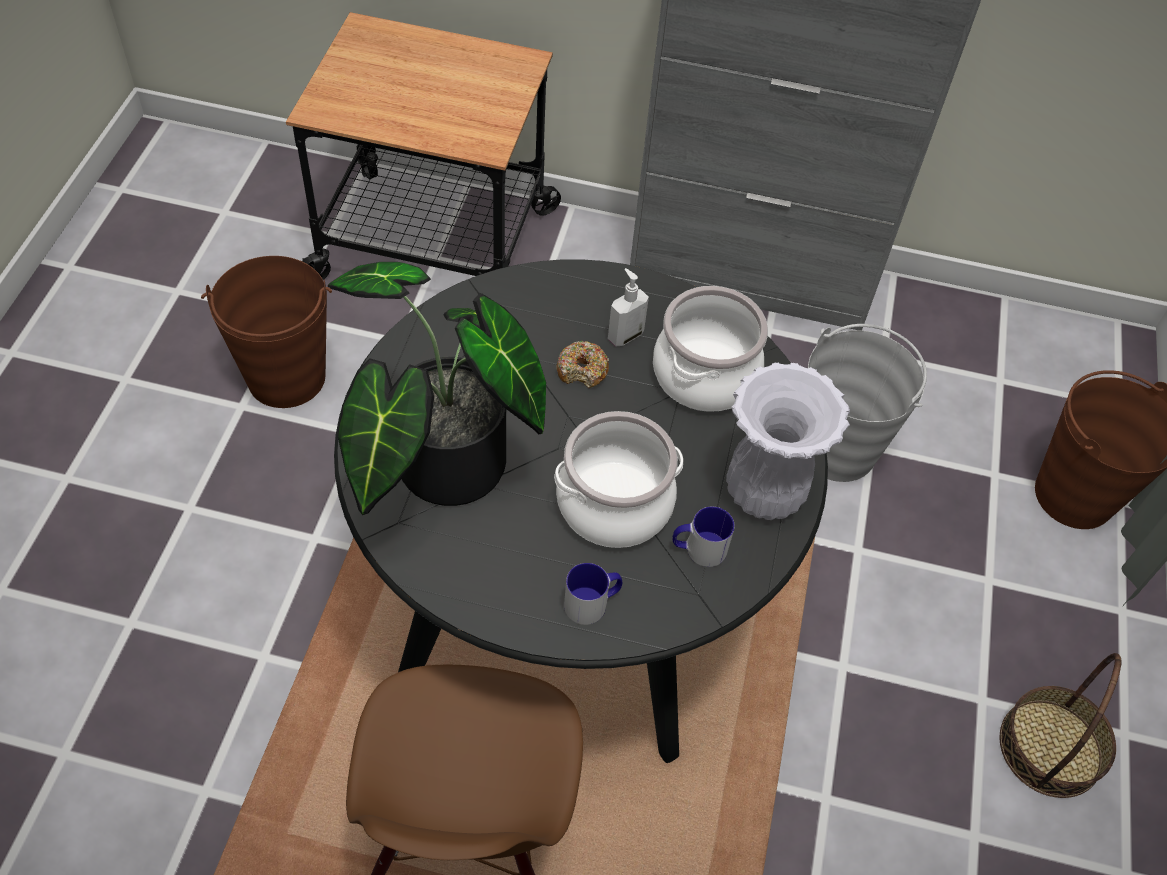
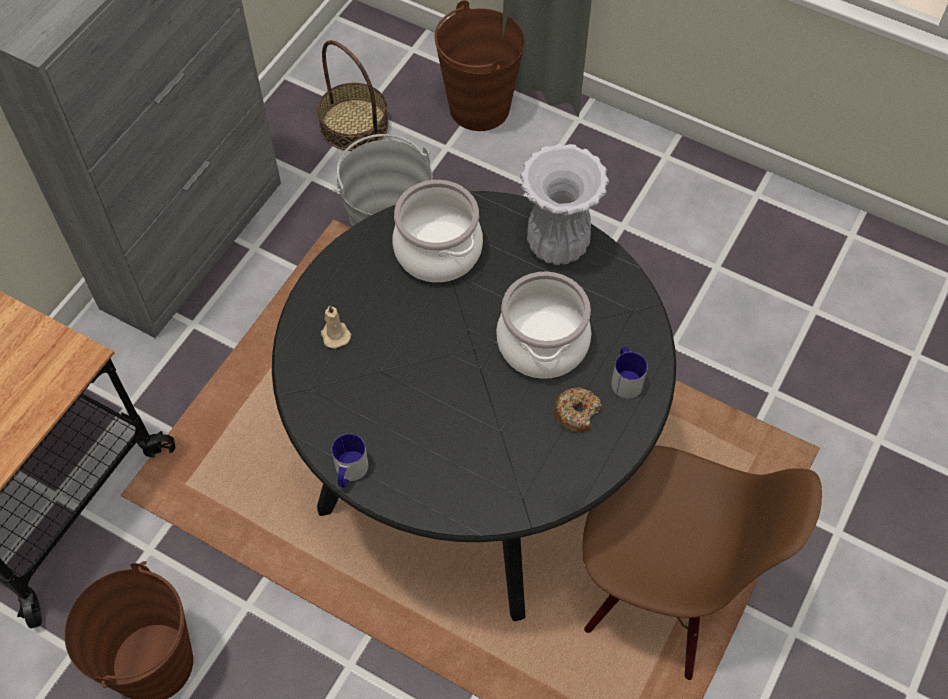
camera: 70 degrees left, 5 degrees up
potted plant [328,262,546,515] -> none
donut [556,341,609,388] -> donut moved to [554,387,602,432]
soap dispenser [608,268,649,346] -> none
mug [672,506,734,567] -> mug moved to [332,433,368,487]
basket [1000,653,1122,798] -> basket moved to [317,40,389,151]
none -> beige candle [321,305,351,349]

